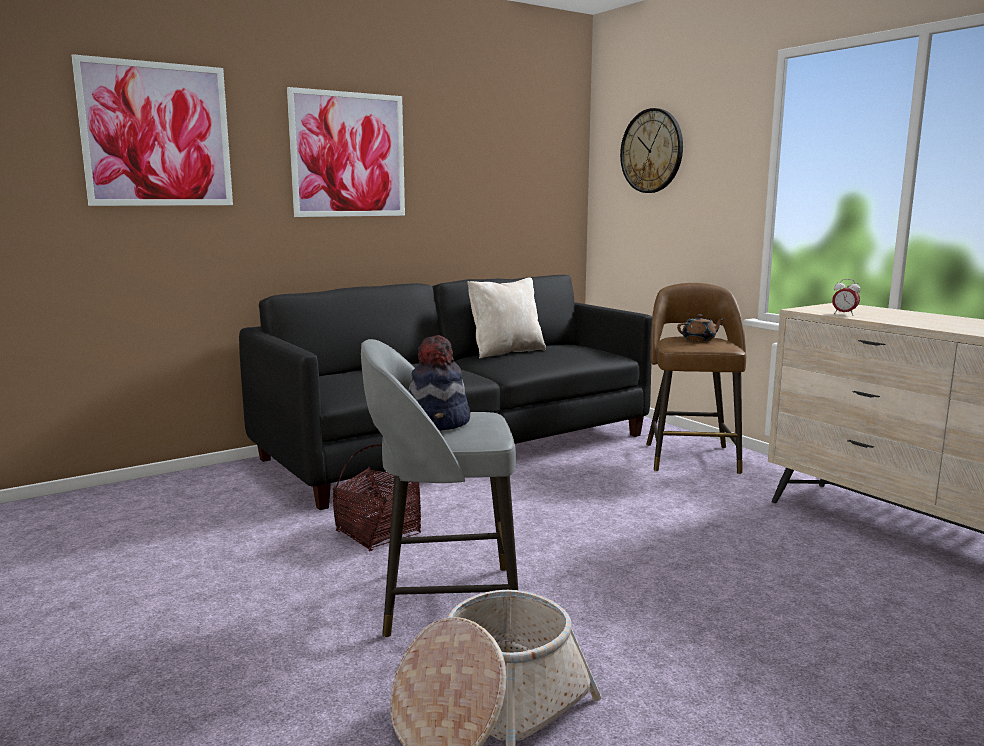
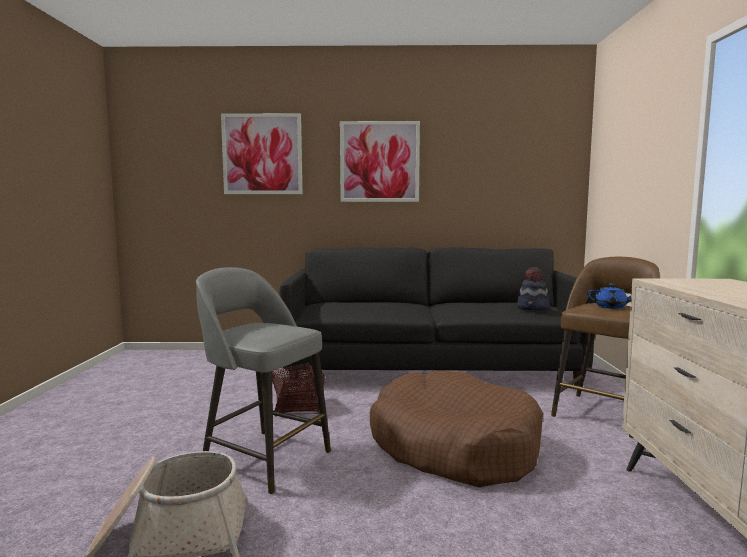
camera: 35 degrees right, 5 degrees down
hat [408,335,470,431] -> hat moved to [517,267,550,310]
beige pillow [467,277,546,359] -> none
wall clock [620,108,683,193] -> none
brown teapot [677,314,724,342] -> blue teapot [587,284,631,309]
alarm clock [832,279,860,316] -> none
none -> brown dog bed [370,371,543,487]

